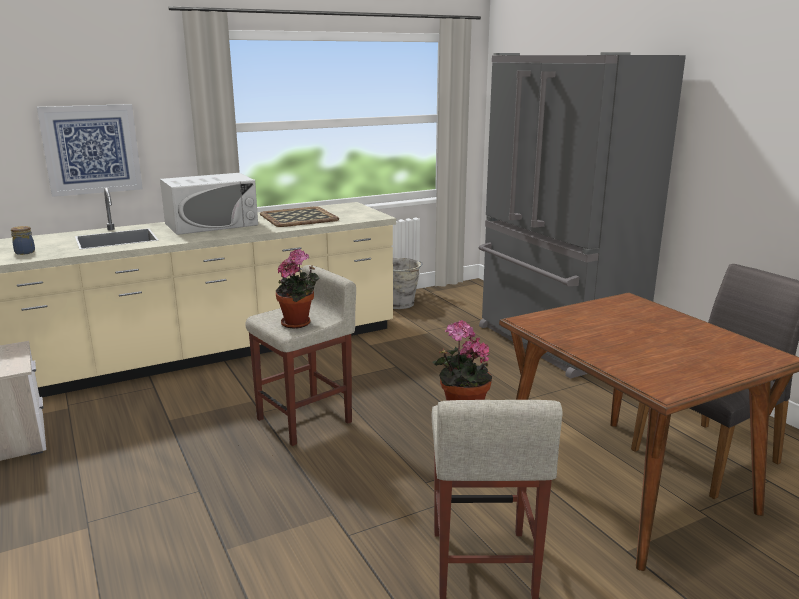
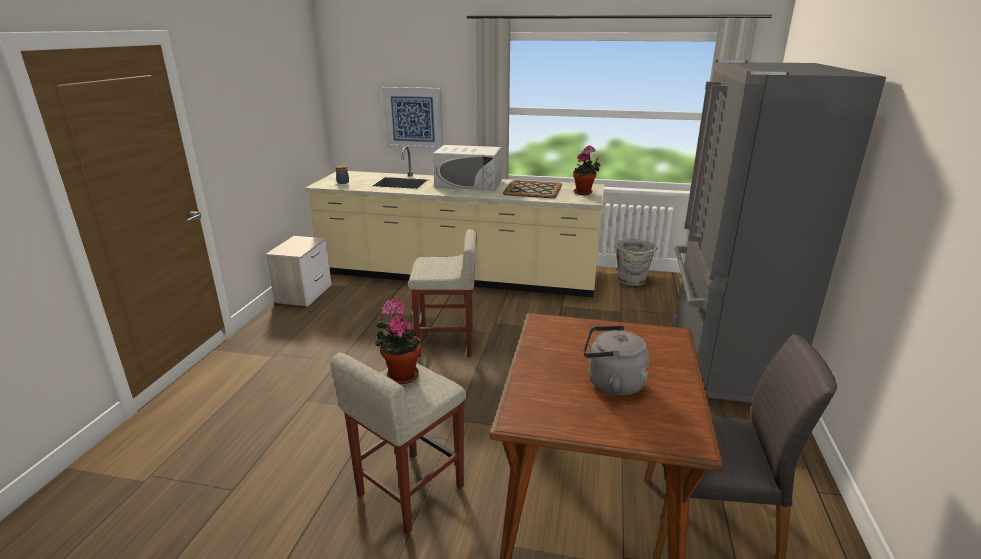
camera: 40 degrees right, 5 degrees up
potted plant [276,249,320,329] -> potted plant moved to [573,145,601,195]
none -> grey kettle [584,325,650,396]

